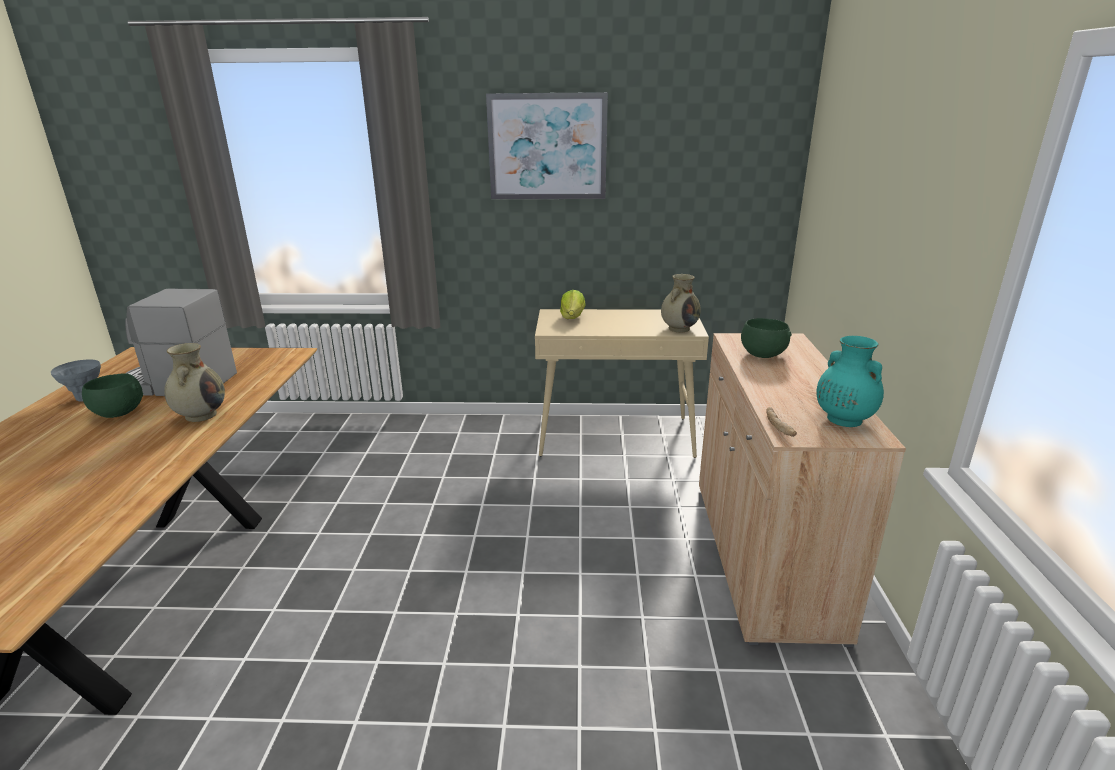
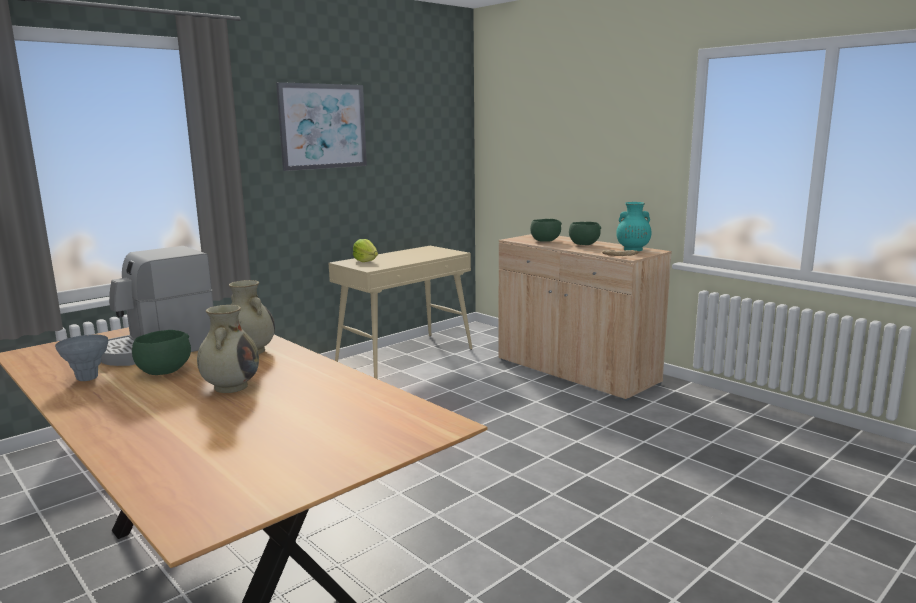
camera: 45 degrees left, 10 degrees down
beige vase [661,274,701,332] -> beige vase moved to [197,305,259,393]
none -> green bowl [569,222,601,245]

